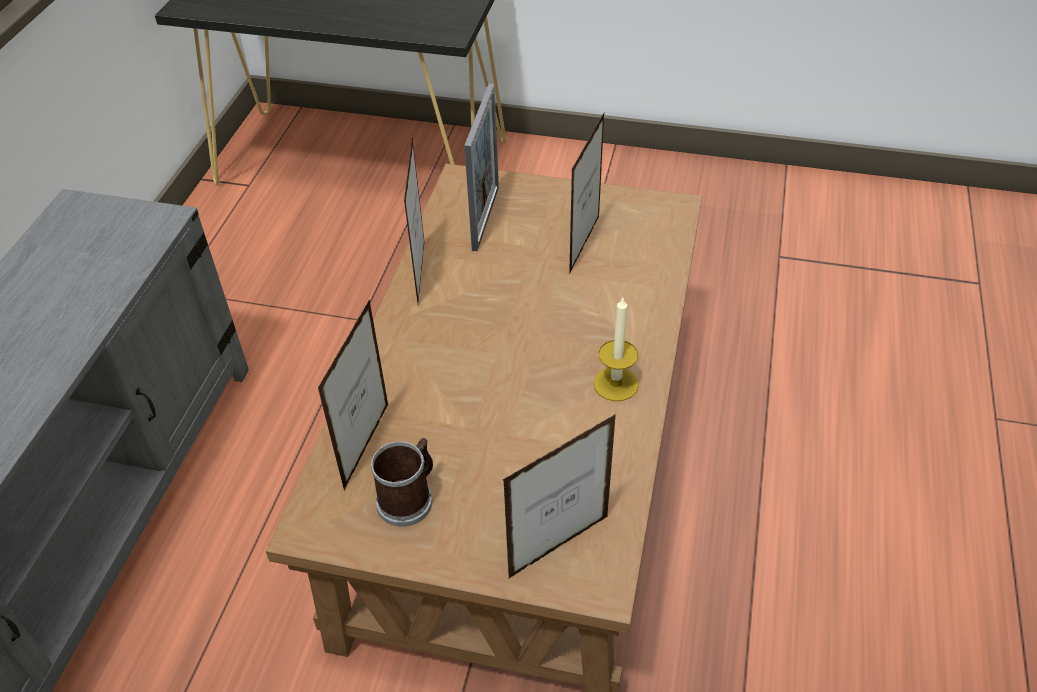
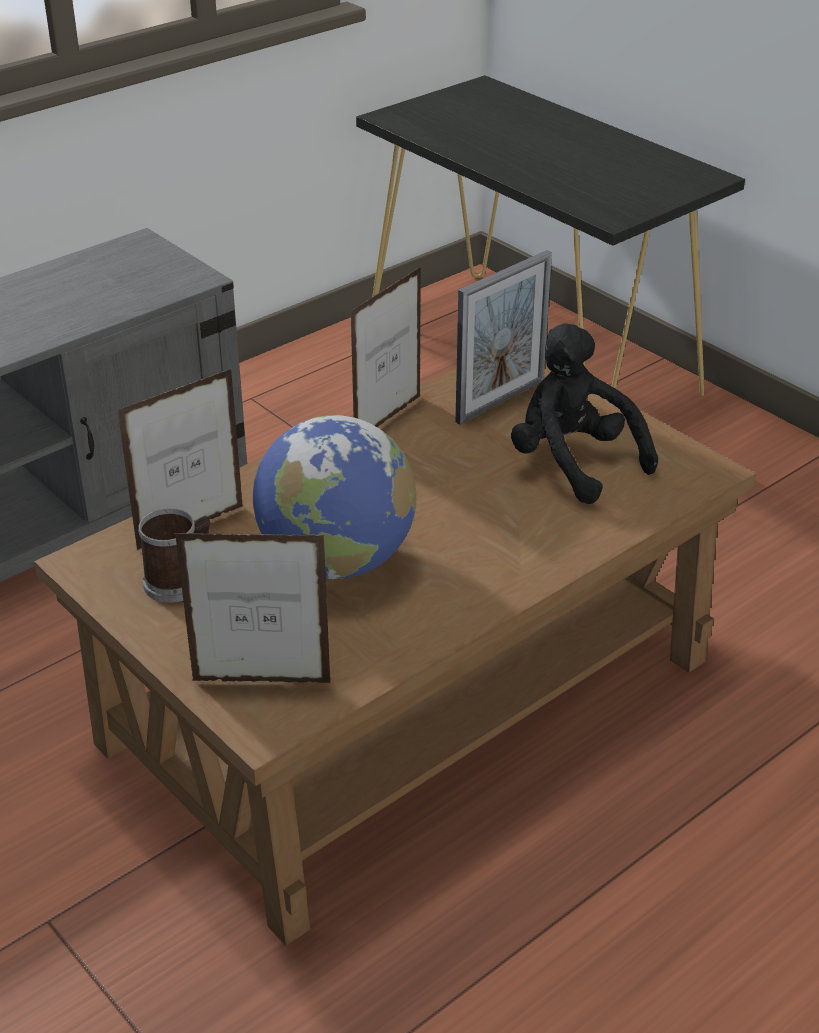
camera: 35 degrees right, 10 degrees down
picture frame [569,113,604,274] -> black plush toy [511,323,658,504]
candle [593,298,639,401] -> none
none -> globe [253,415,417,579]

